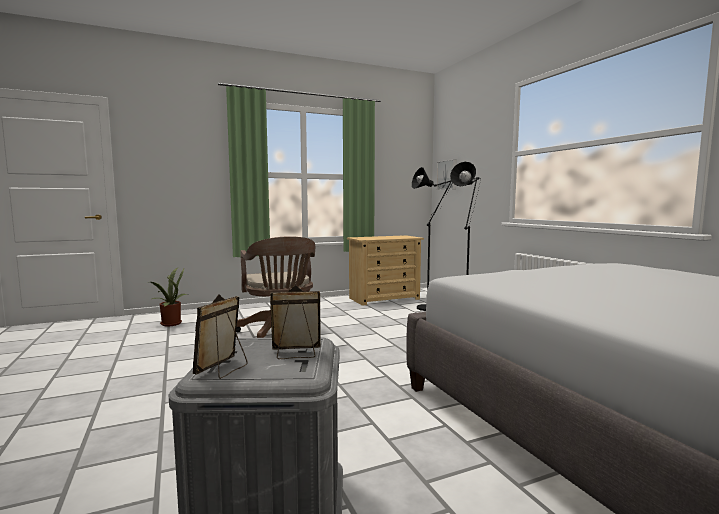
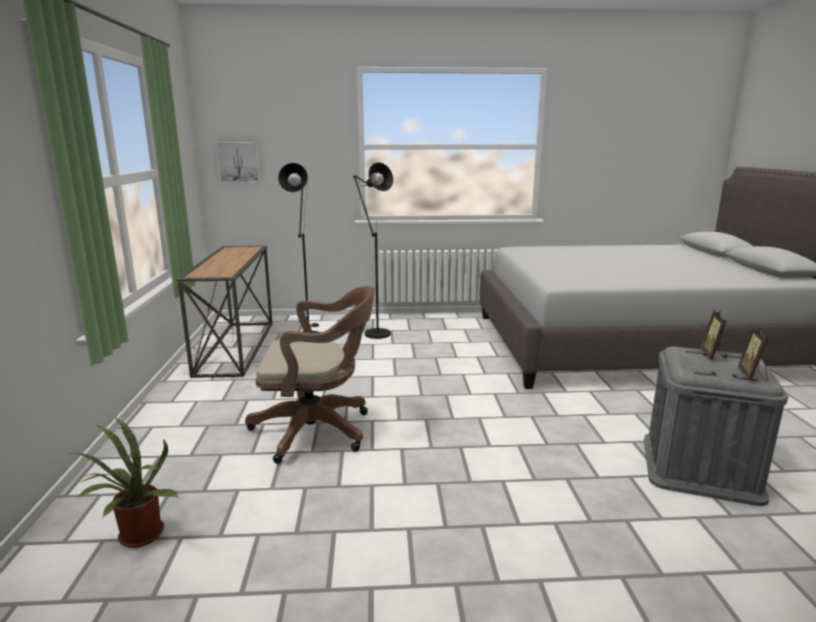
camera: 70 degrees left, 10 degrees up
picture frame [193,294,248,379] -> picture frame turned 60 degrees clockwise [738,326,768,382]
beige dresser [347,235,424,306] -> console table [177,246,272,378]

